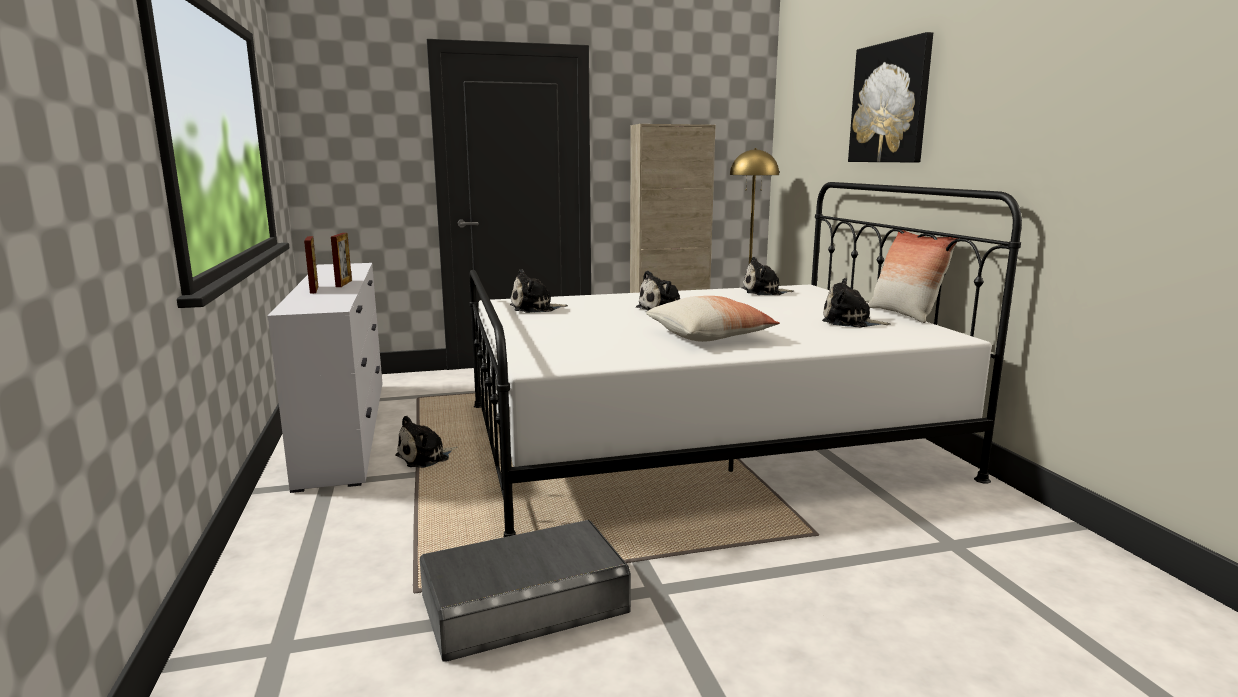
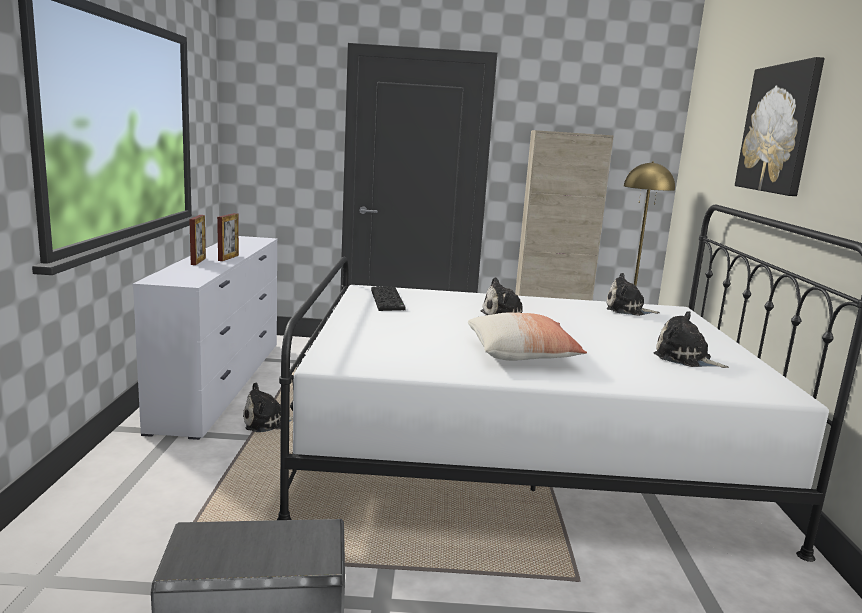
camera: 15 degrees right, 0 degrees up
plush toy [510,269,568,313] -> keyboard [371,286,405,311]
pillow [869,230,959,323] -> none

